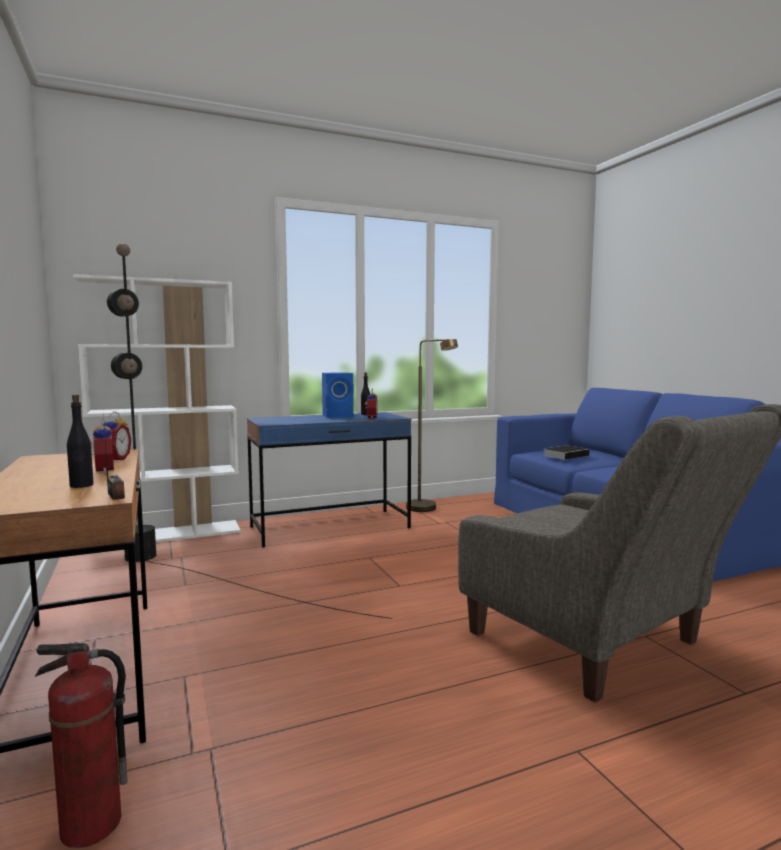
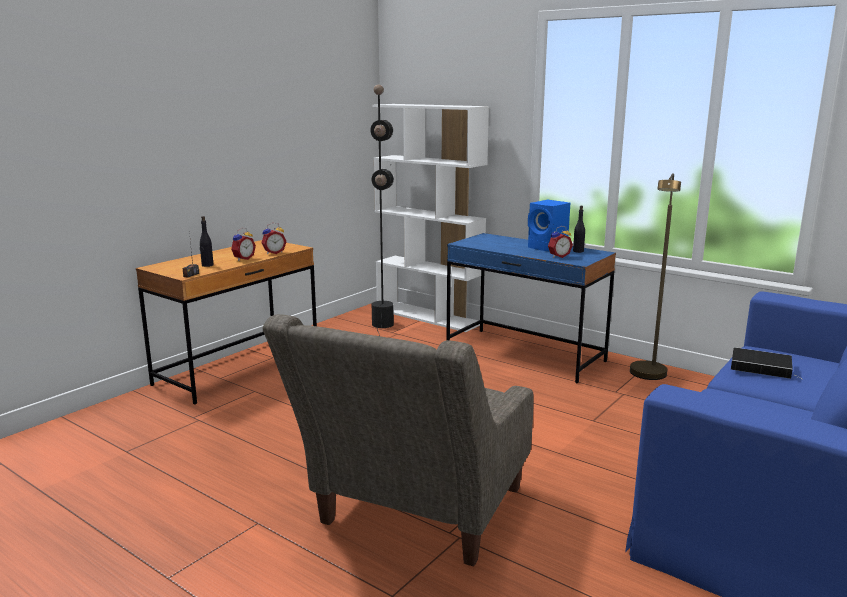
camera: 60 degrees right, 10 degrees up
fire extinguisher [35,643,128,848] -> none

